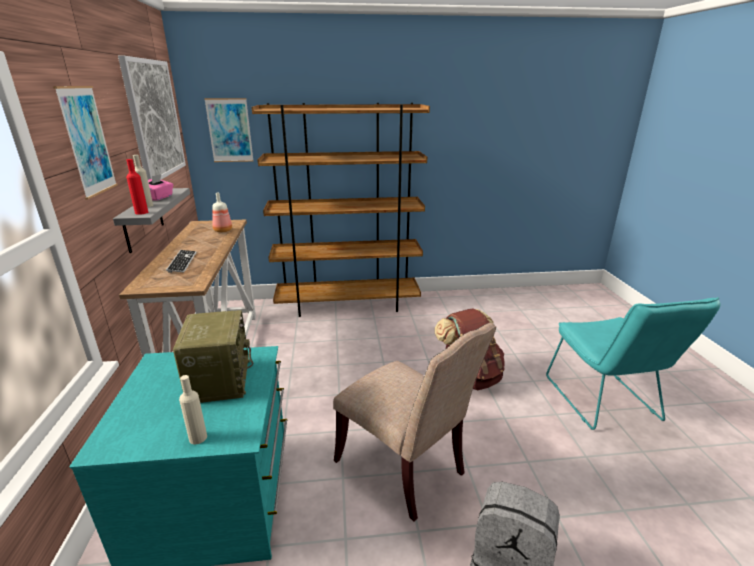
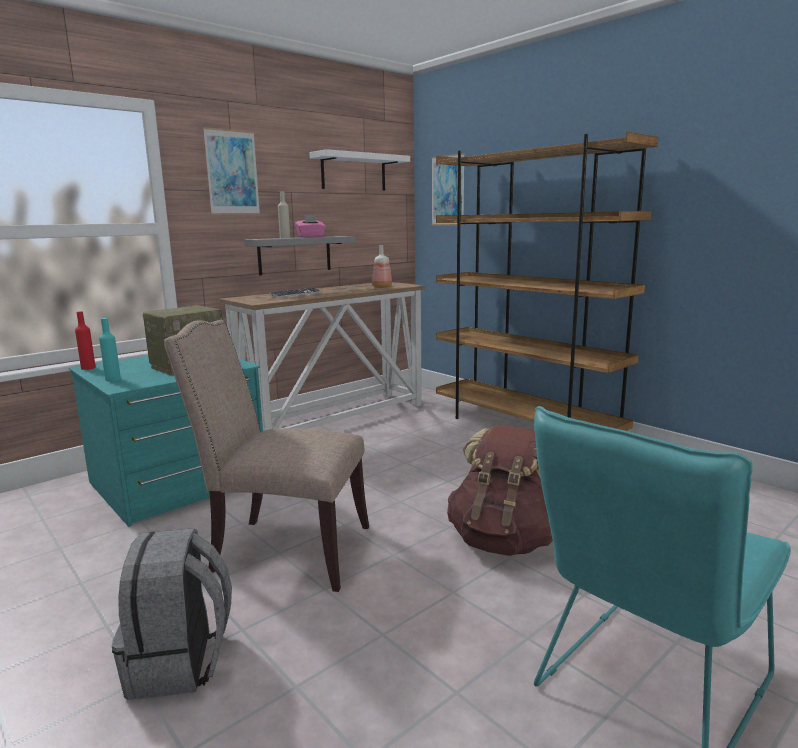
camera: 55 degrees right, 10 degrees down
picture [118,56,186,180] -> white shelf [310,149,410,190]
red bottle [126,159,148,215] -> red bottle moved to [75,311,96,370]
beige bottle [179,375,207,444] -> turquoise bottle [99,318,121,381]
beige chair [333,323,496,521] -> beige chair turned 90 degrees clockwise [164,320,369,592]

